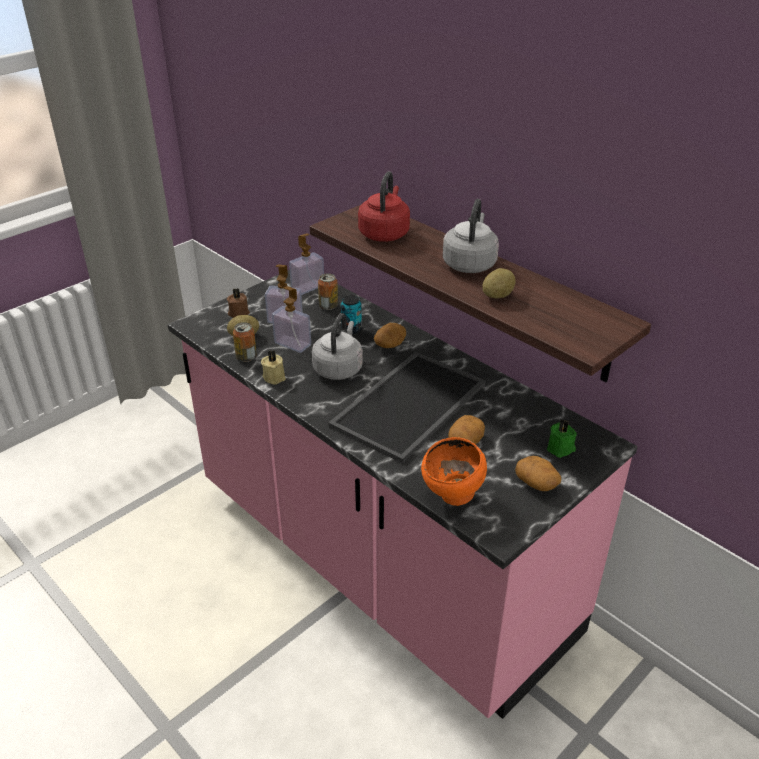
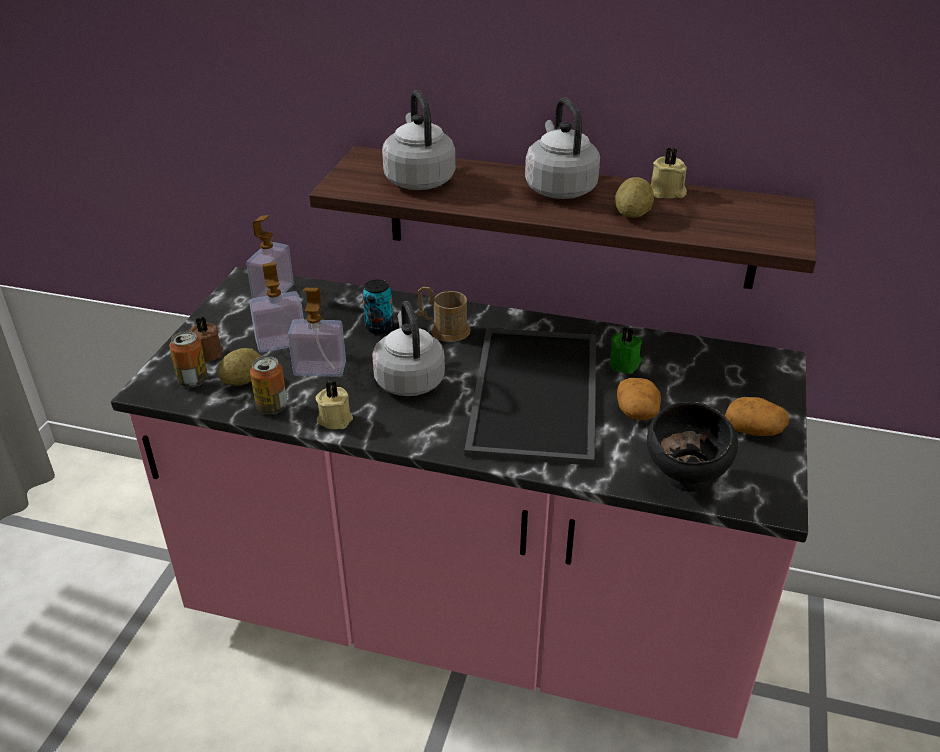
camera: 30 degrees left, 0 degrees up
can [318,273,338,310] -> can moved to [169,331,208,387]
red kettle [358,171,410,242] -> grey kettle [382,90,455,190]
potato [374,323,406,348] -> brown mug [417,287,471,342]
orange bowl [421,437,487,506] -> black bowl [647,402,738,492]
green candle [547,420,577,458] -> green candle moved to [610,327,642,374]
none -> beige candle [651,147,687,198]

